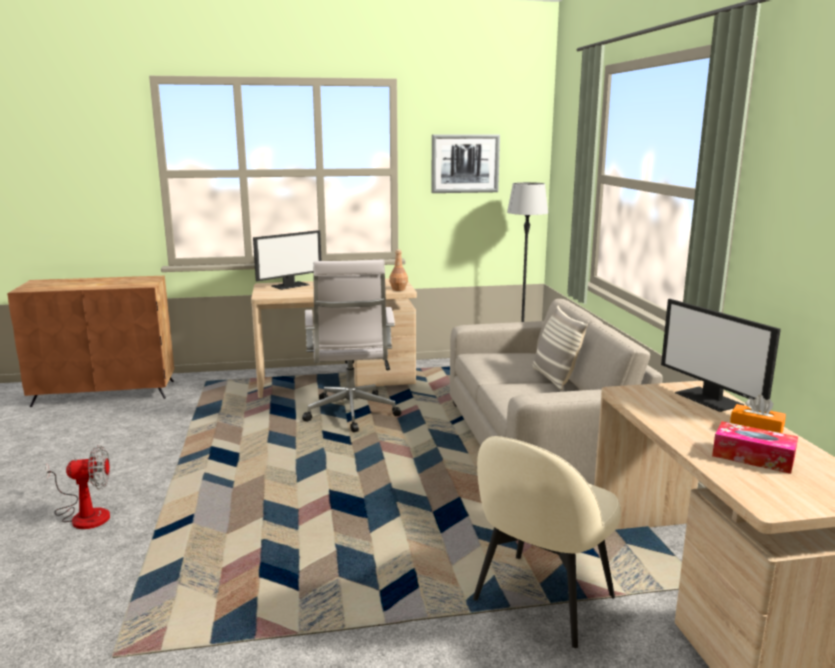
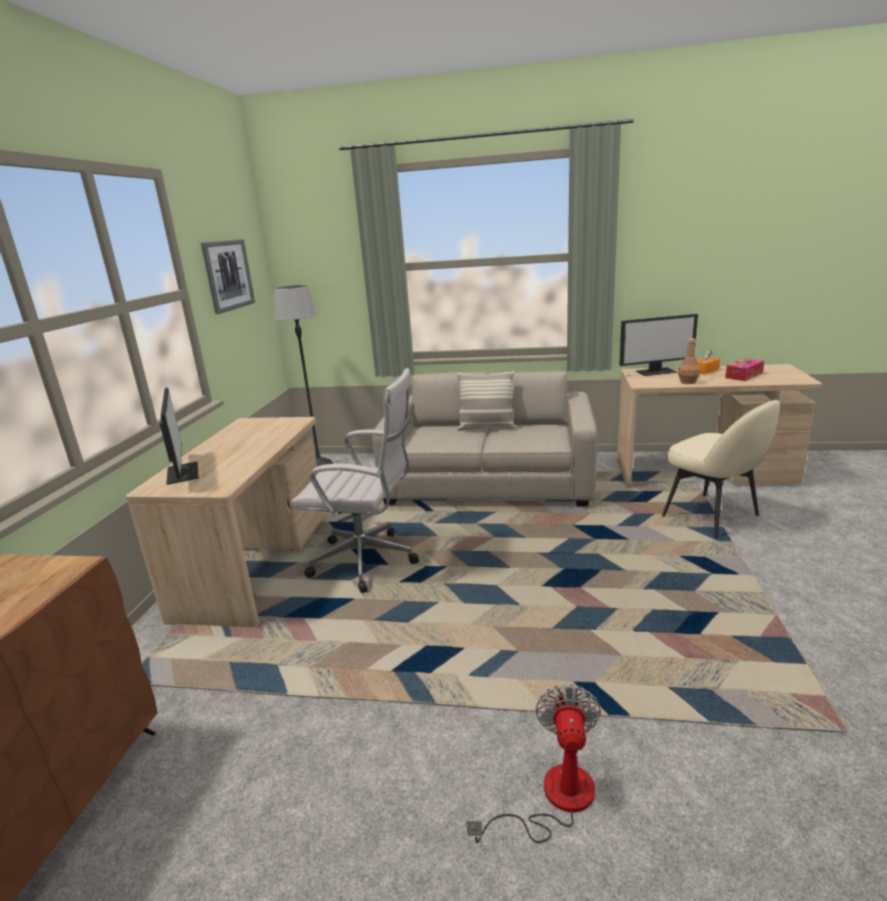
camera: 70 degrees left, 5 degrees up
brown bottle [389,250,408,291] -> brown bottle moved to [678,338,700,384]

